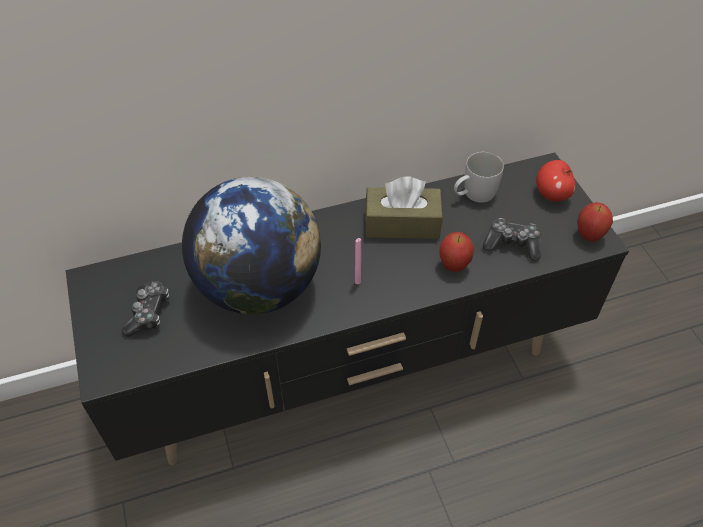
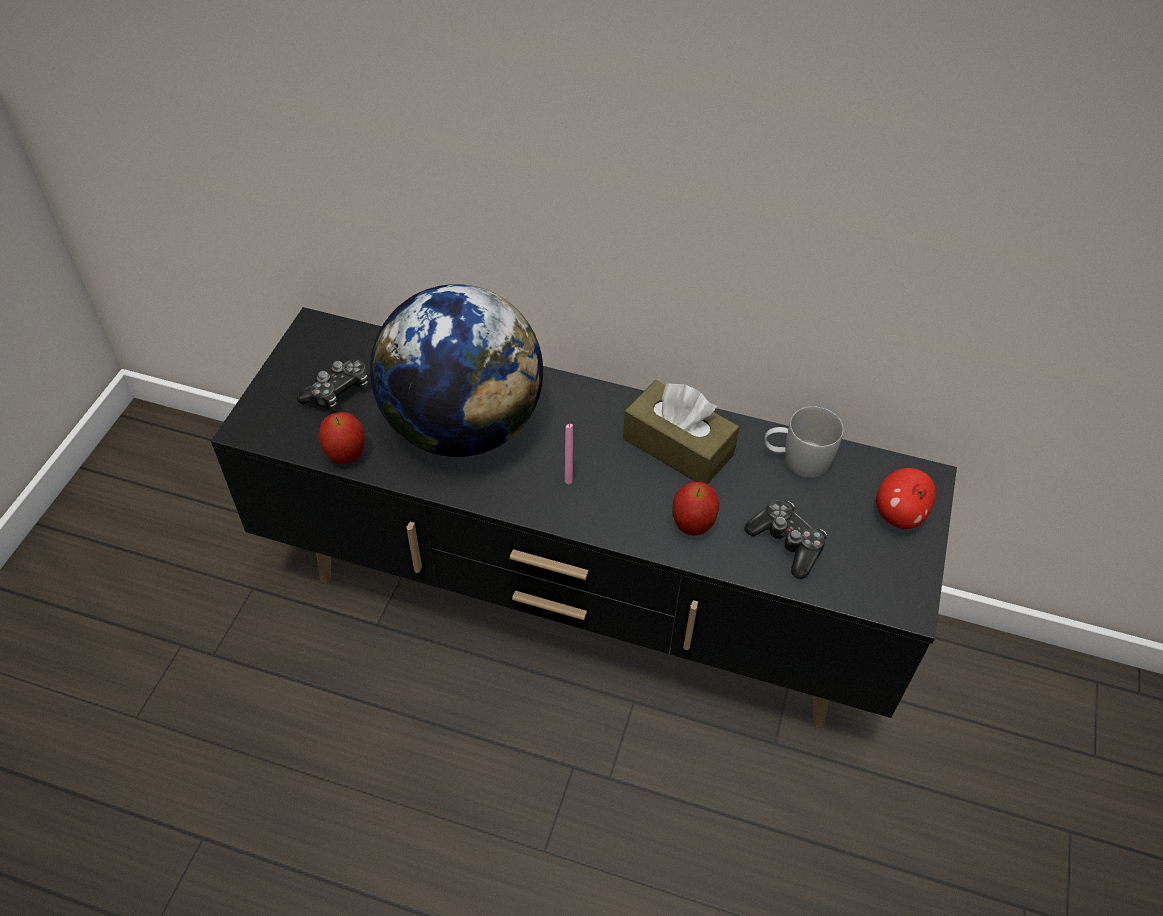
camera: 35 degrees right, 0 degrees up
apple [577,202,613,242] -> apple moved to [318,412,365,464]

